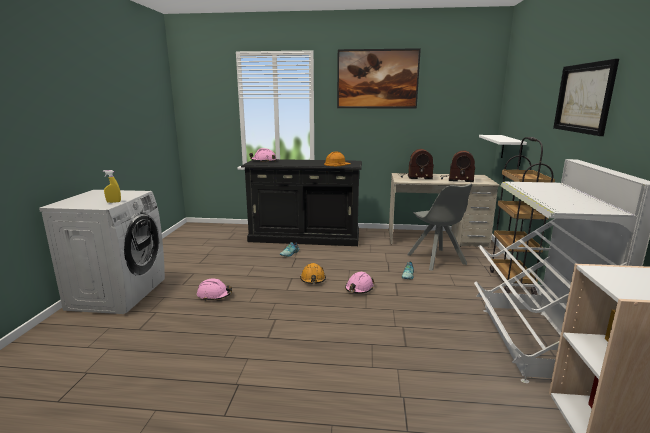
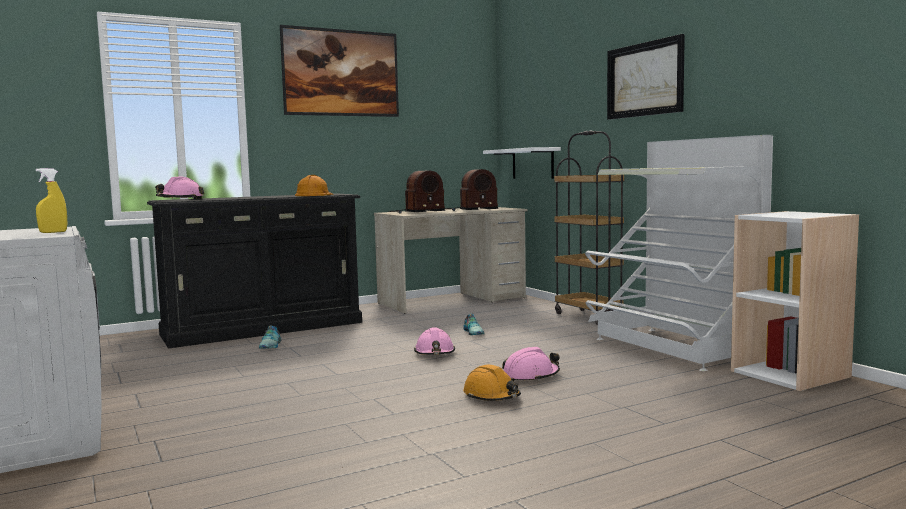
camera: 35 degrees left, 10 degrees down
pink hard hat [197,279,232,301] -> pink hard hat moved to [502,347,560,381]
orange hard hat [300,263,326,284] -> orange hard hat moved to [463,365,521,401]
grey chair [407,184,472,271] -> none

